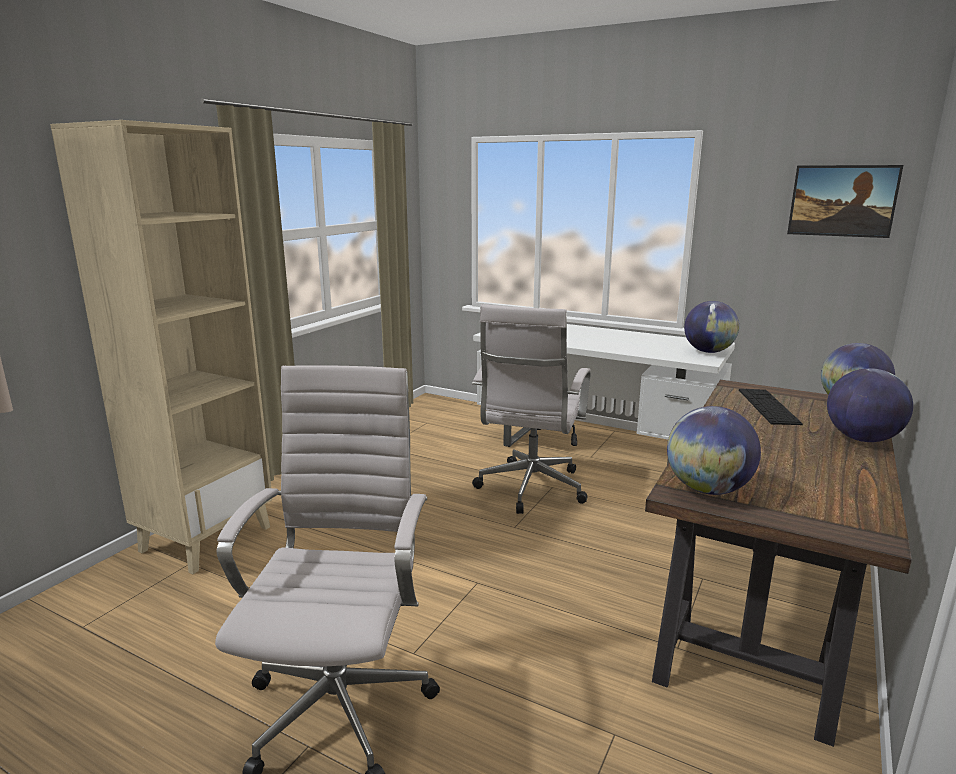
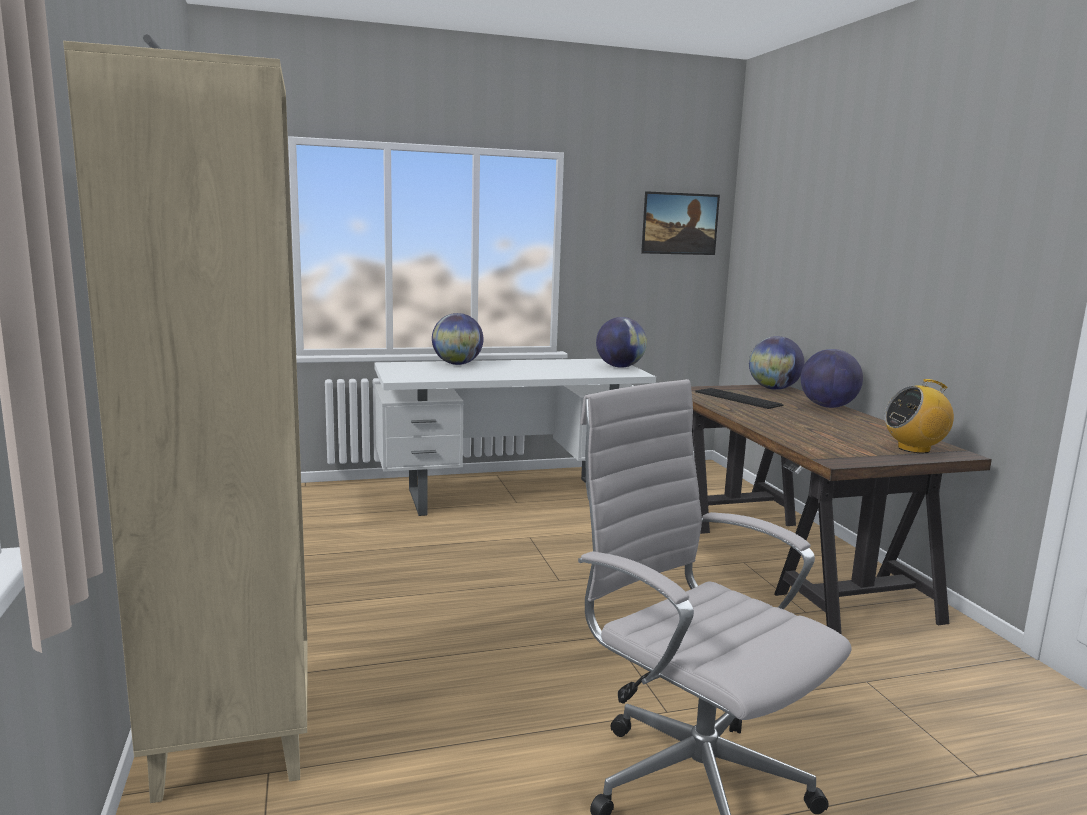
camera: 45 degrees left, 5 degrees down
white office chair [472,304,591,514] -> none
globe [667,406,761,495] -> globe moved to [432,313,484,365]
none -> radio [884,379,954,453]

